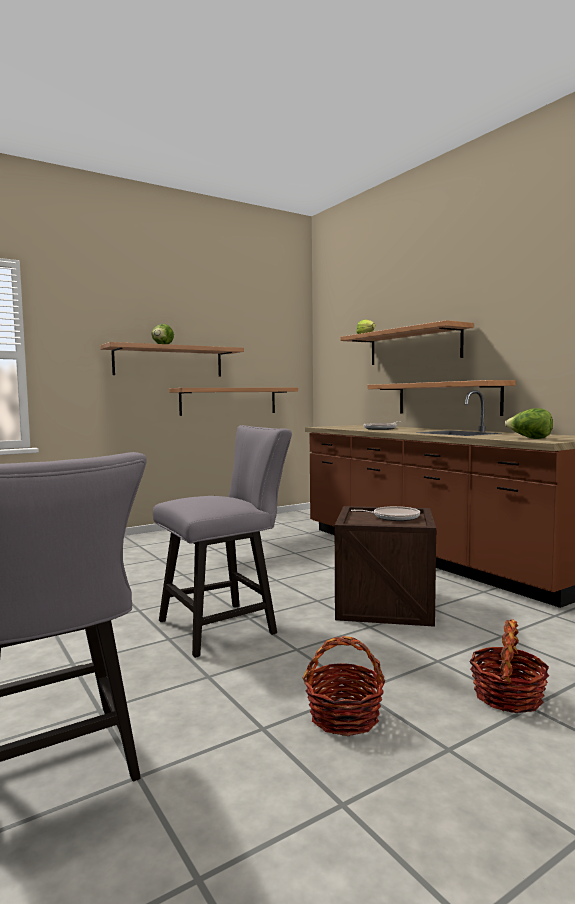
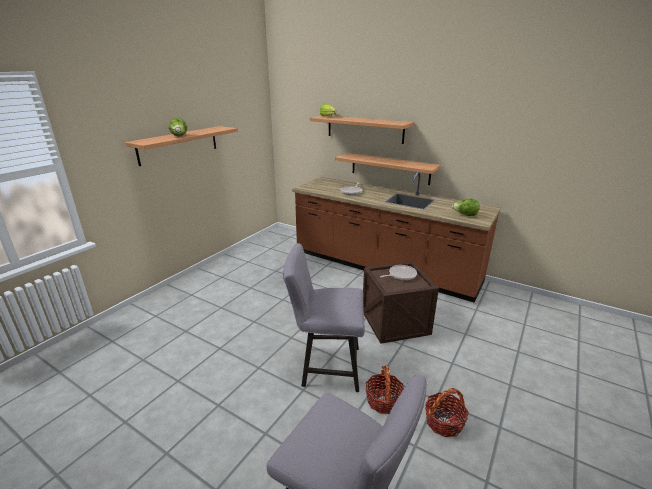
camera: 25 degrees left, 20 degrees up
grey chair [153,425,292,658] -> grey chair turned 120 degrees counterclockwise [283,243,365,392]
shelf [169,388,298,416] -> none
basket [469,619,549,713] -> basket moved to [365,365,404,414]

